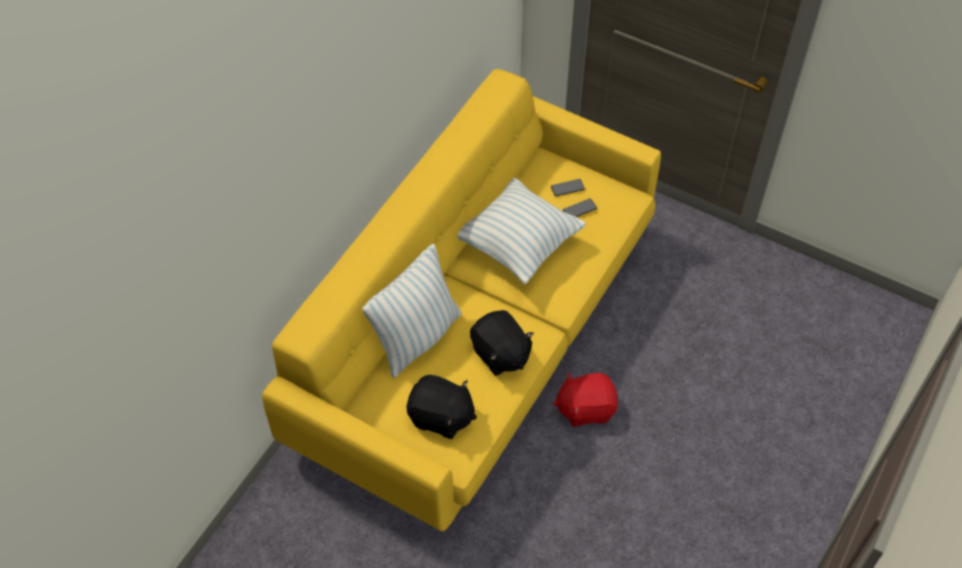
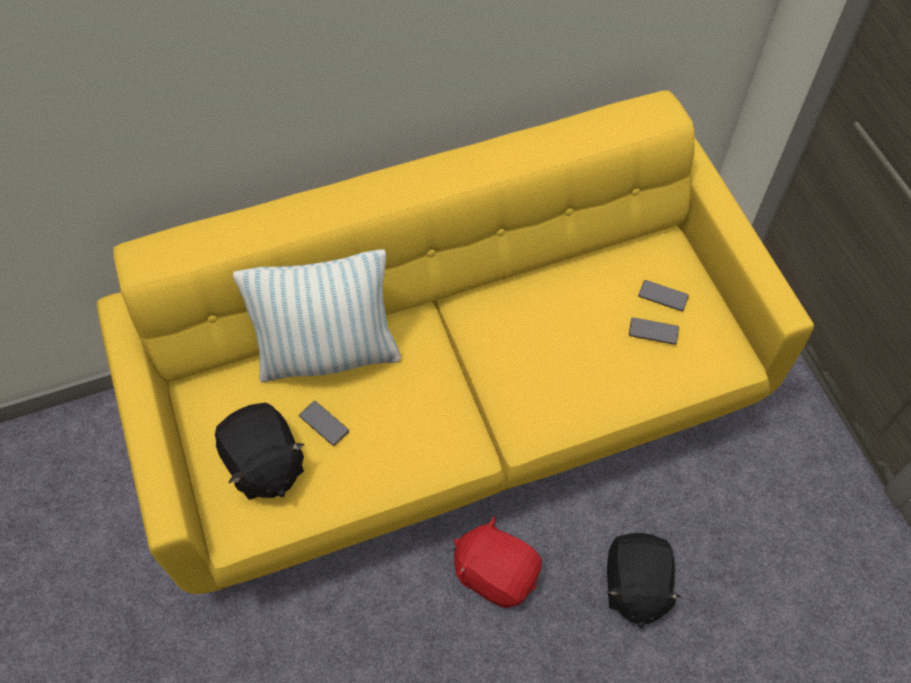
camera: 40 degrees right, 5 degrees up
pillow [457,178,586,284] -> none
black plush toy [470,310,534,376] -> black plush toy moved to [607,533,683,628]
none -> phone [299,401,349,446]

